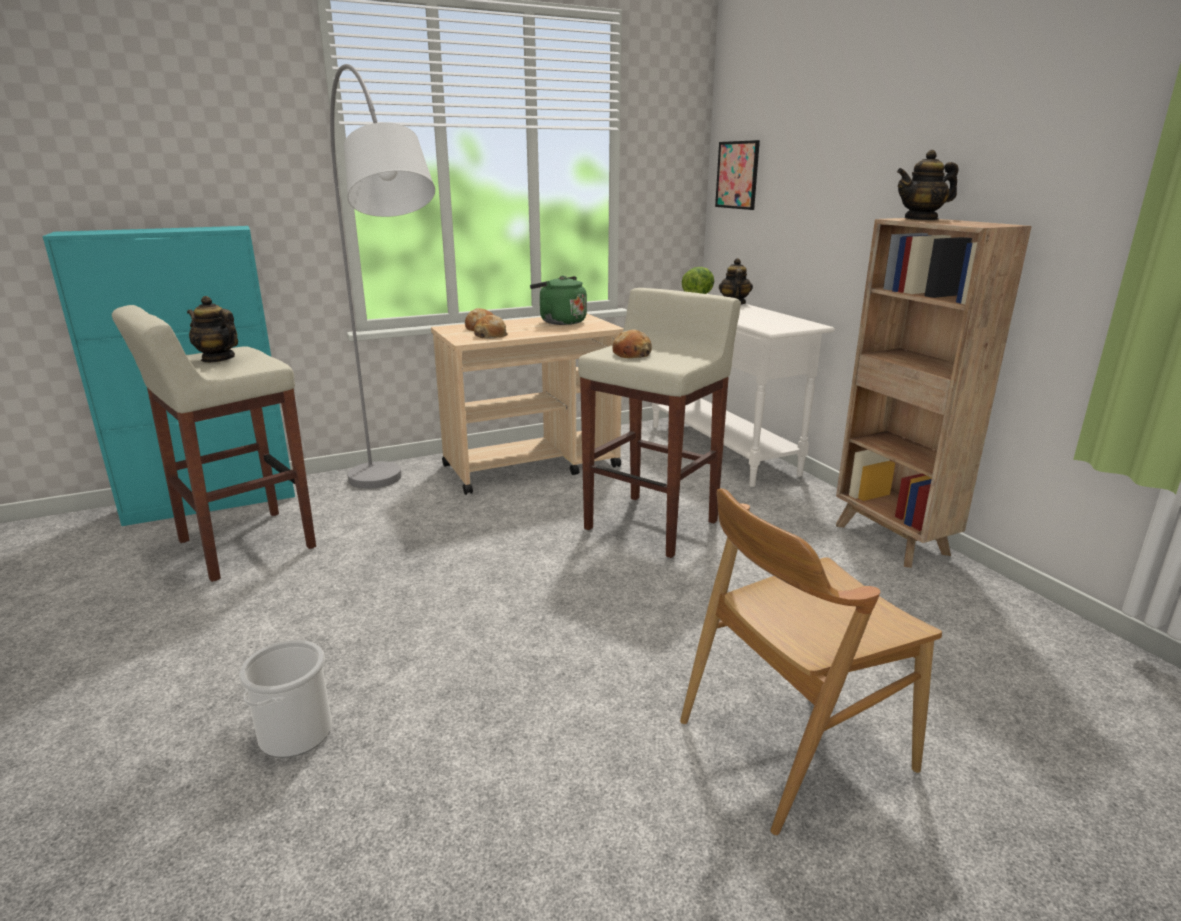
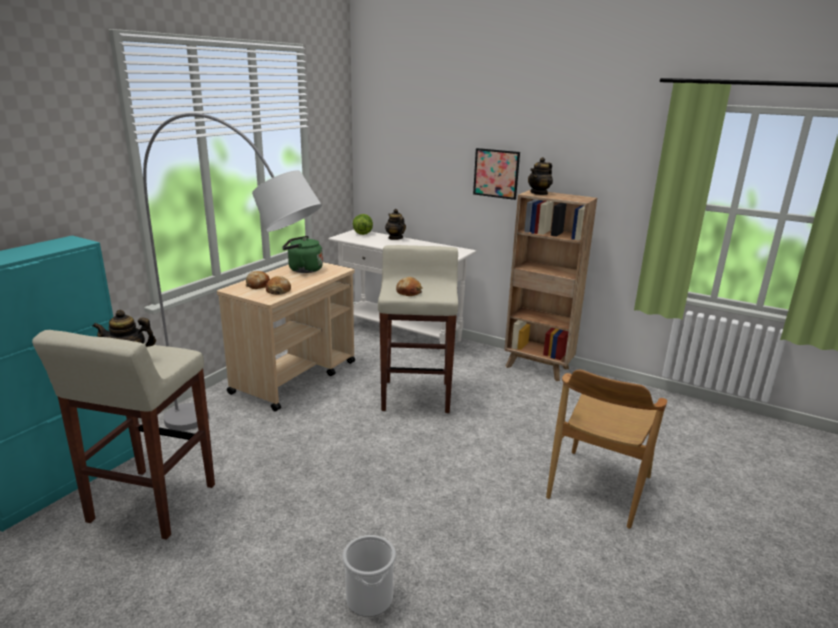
camera: 35 degrees left, 0 degrees up
picture [715,140,760,210] -> picture moved to [473,148,520,200]

